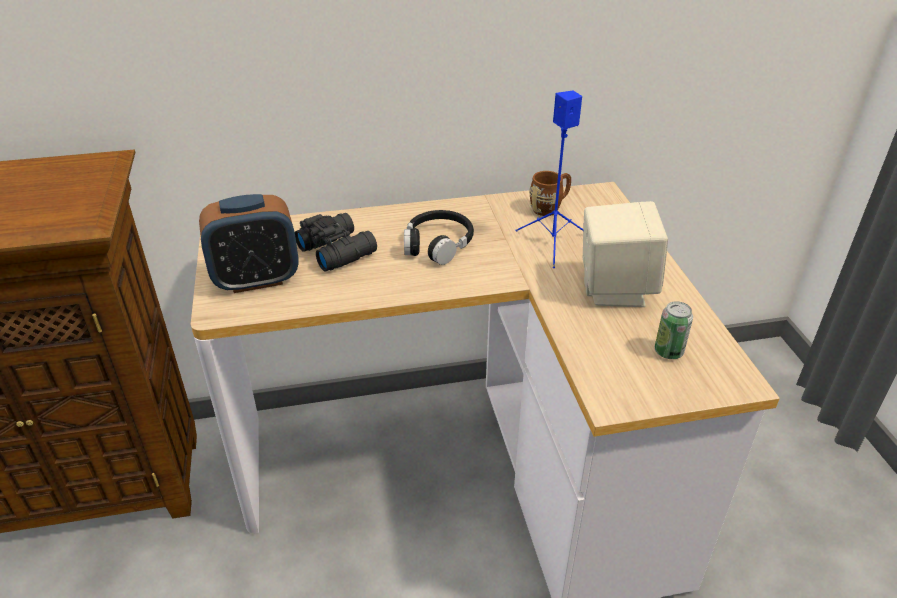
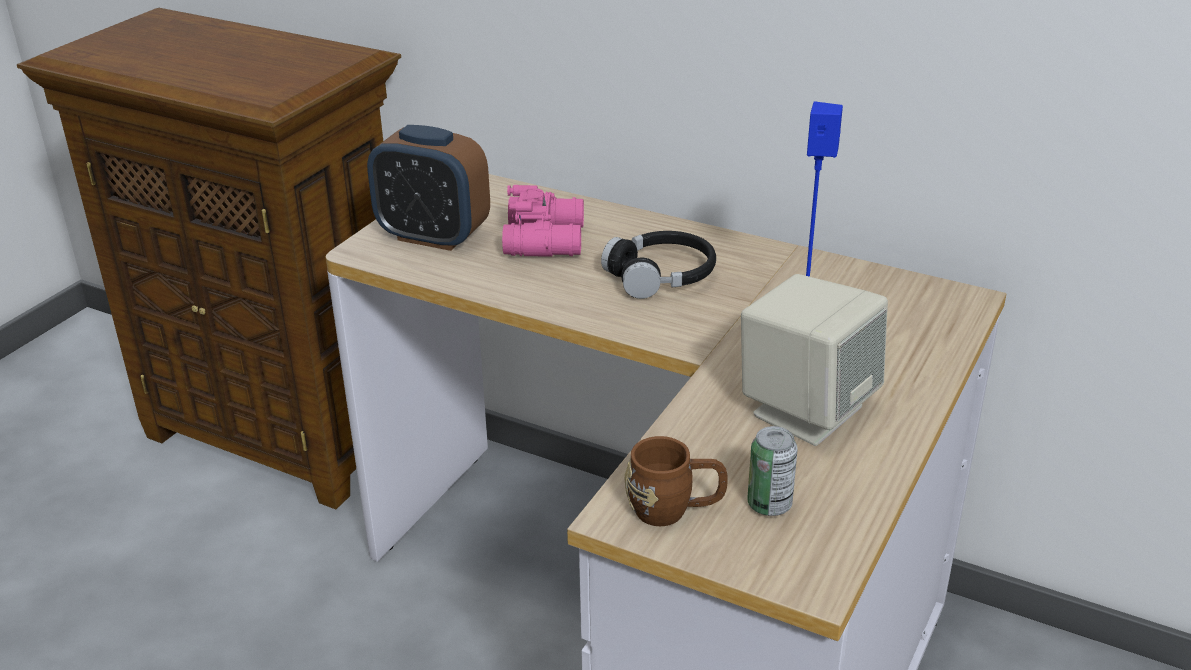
camera: 40 degrees right, 5 degrees down
black binoculars [295,213,377,272] -> pink binoculars [502,185,584,256]
brown mug [529,171,571,216] -> brown mug moved to [625,436,728,526]

